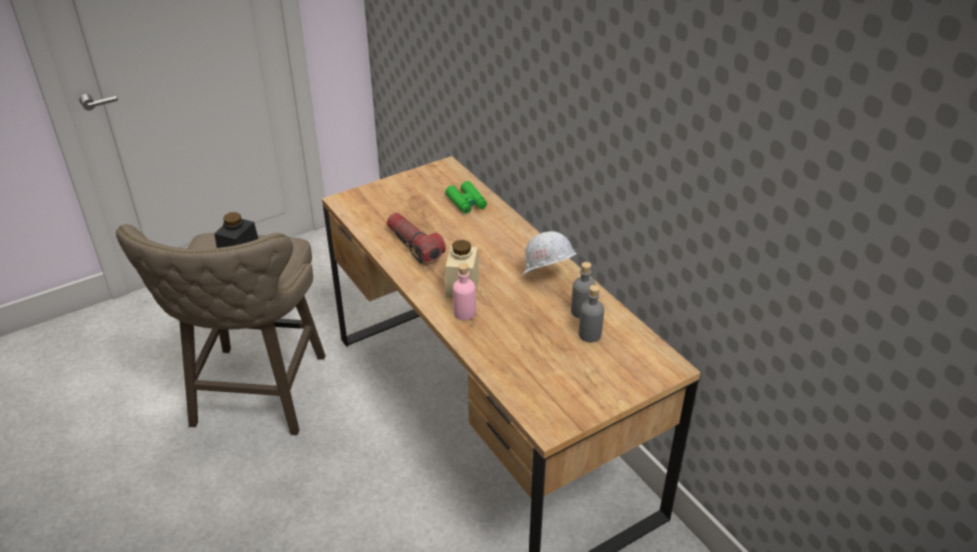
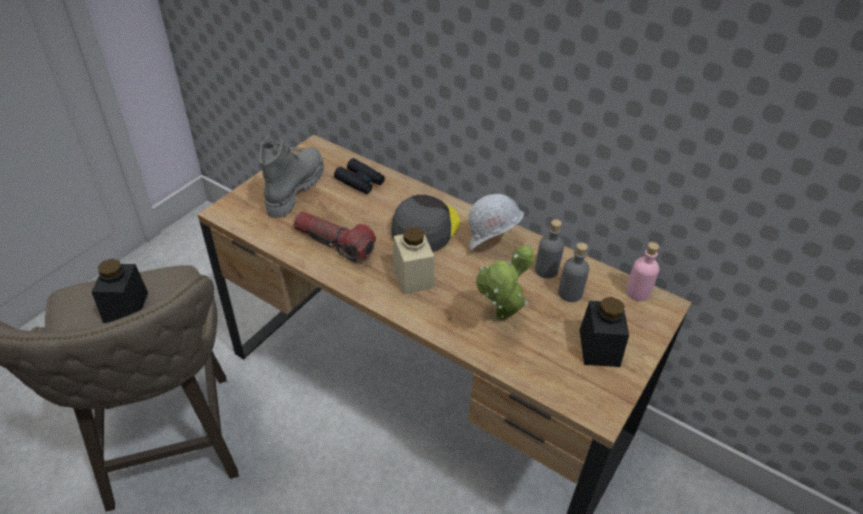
camera: 25 degrees left, 5 degrees up
green binoculars [445,181,487,214] -> black binoculars [334,158,385,194]
pink bottle [453,263,476,320] -> pink bottle moved to [626,242,659,302]
none -> grey boot [259,135,324,218]
none -> grey cap [391,195,460,252]
none -> potted plant [475,244,535,321]
none -> black jar [580,297,629,367]

